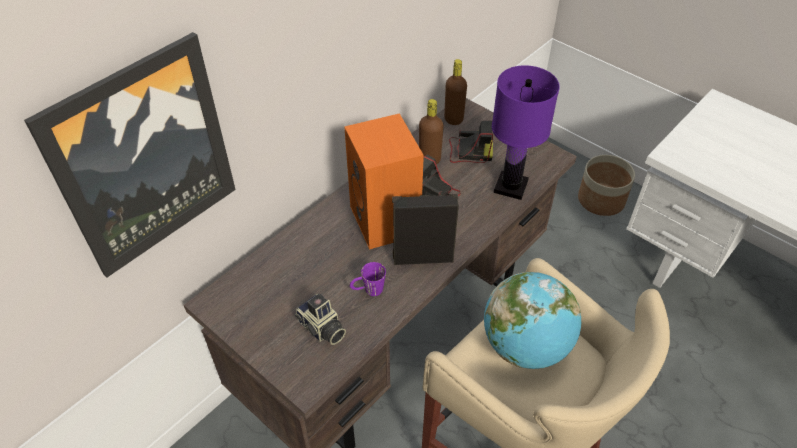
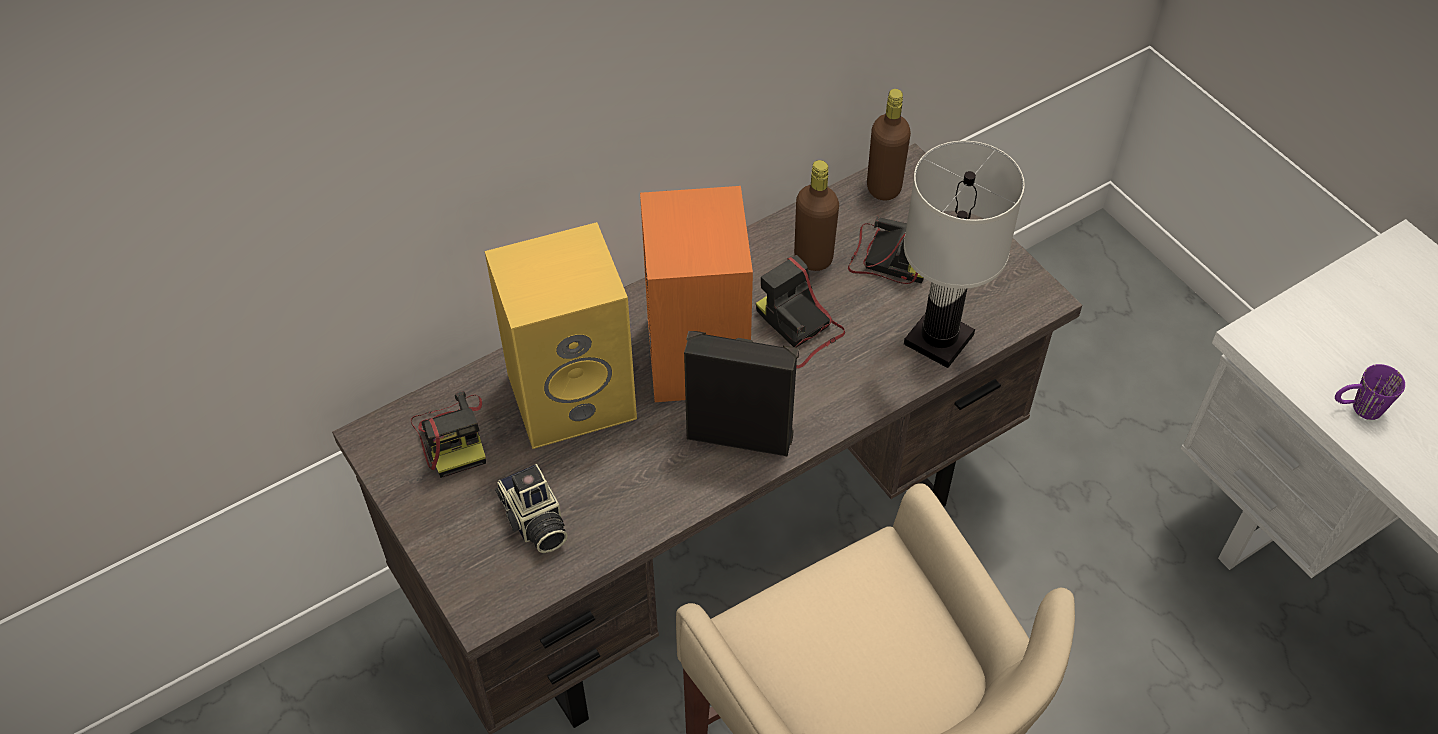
camera: 15 degrees right, 5 degrees up
picture [24,32,236,277] -> none
purple mug [350,262,386,296] -> purple mug moved to [1335,364,1405,420]
globe [484,272,581,369] -> none
purple table lamp [492,65,560,200] -> white table lamp [904,141,1025,368]
planter [578,155,635,216] -> none
none -> camera [411,391,486,478]
none -> yellow speaker [485,222,637,449]

